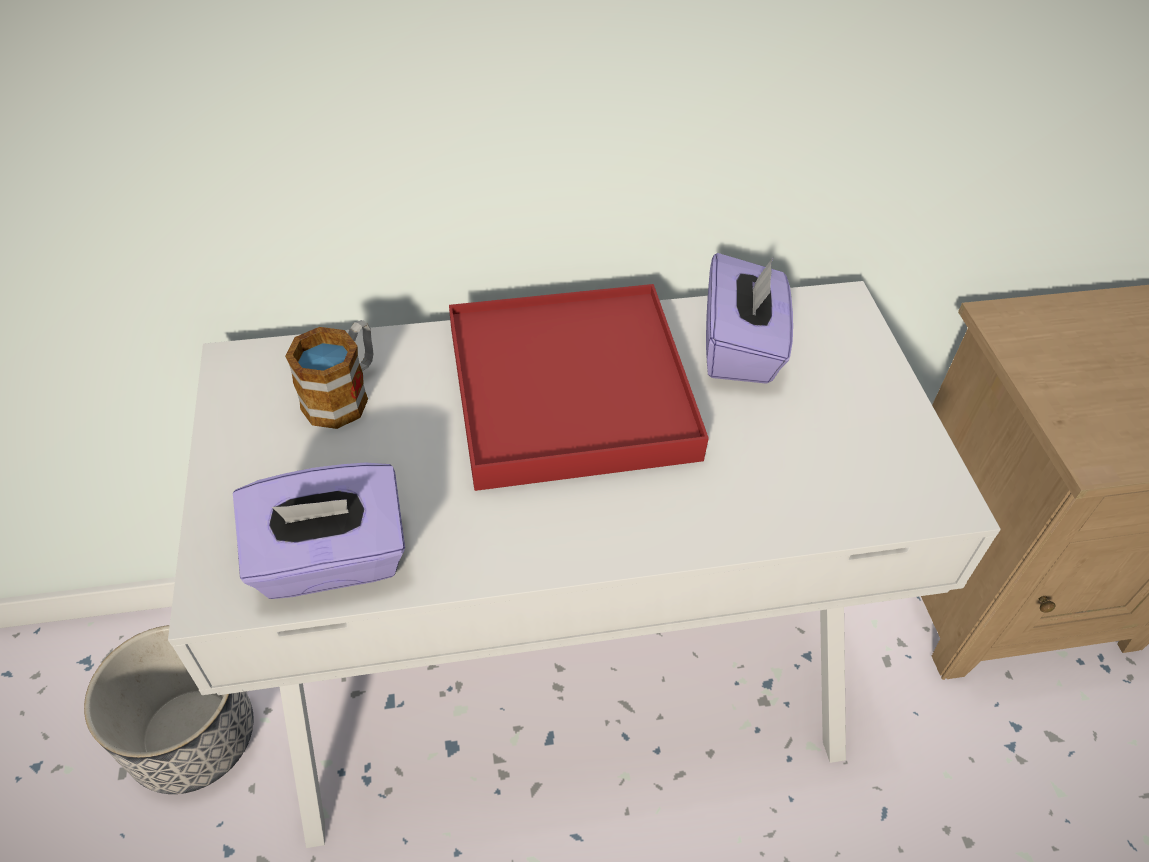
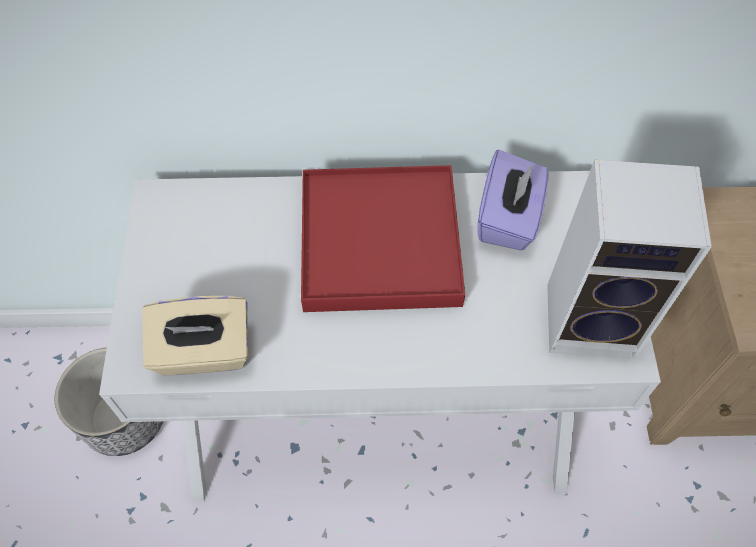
camera: 10 degrees right, 10 degrees up
purple tissue box [233,462,405,599] -> beige tissue box [142,296,248,375]
mug [285,320,373,429] -> none
none -> speaker [547,160,712,359]

